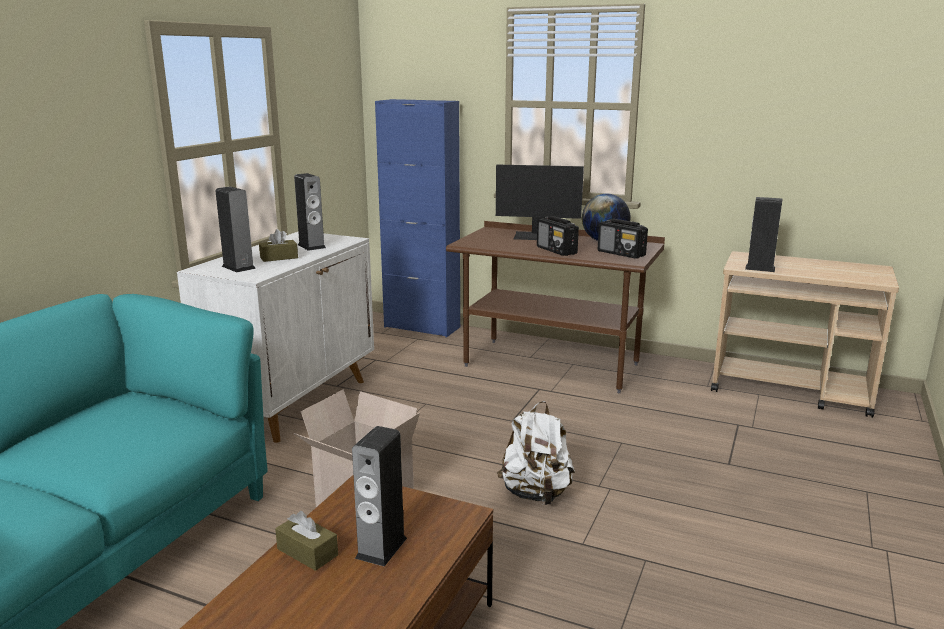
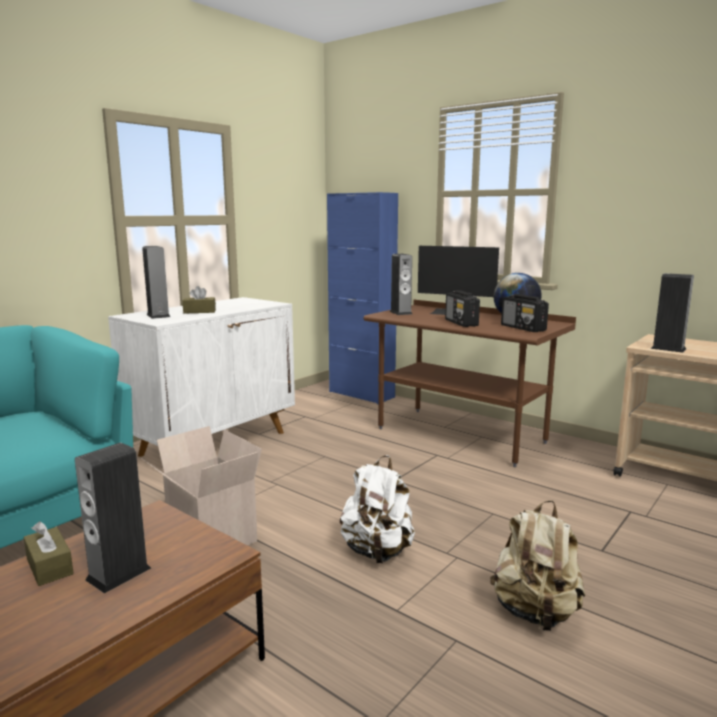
camera: 15 degrees right, 5 degrees down
speaker [294,173,326,251] -> speaker moved to [390,254,412,315]
none -> beige backpack [490,500,586,631]

